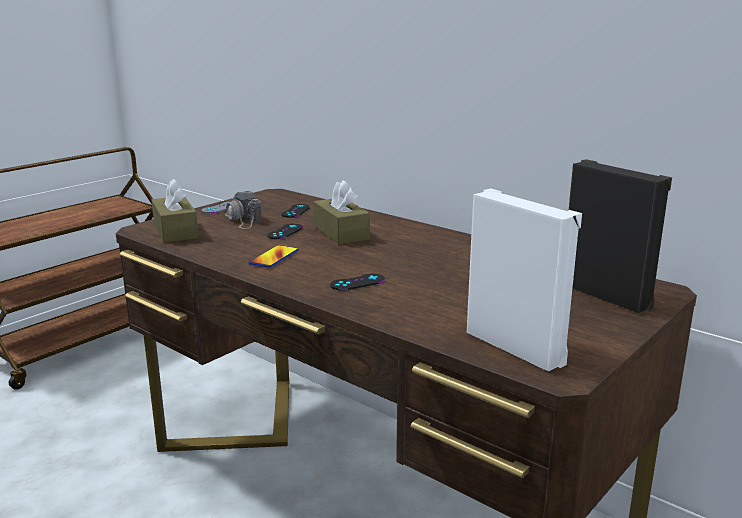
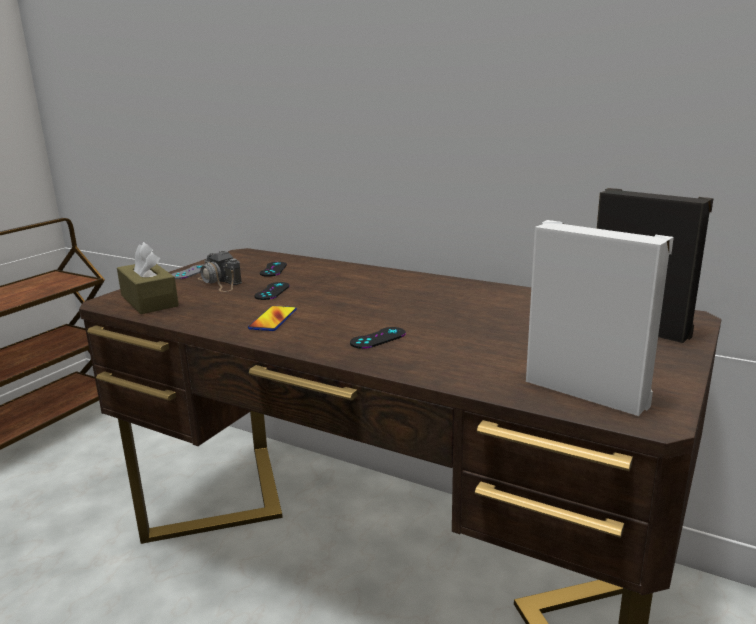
camera: 10 degrees left, 0 degrees up
brown tissue box [314,180,370,245] -> none

